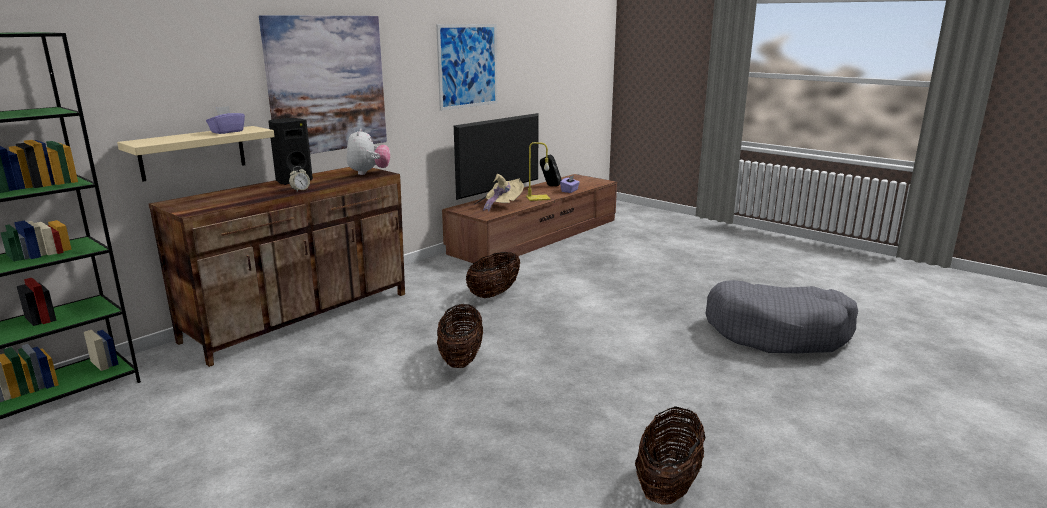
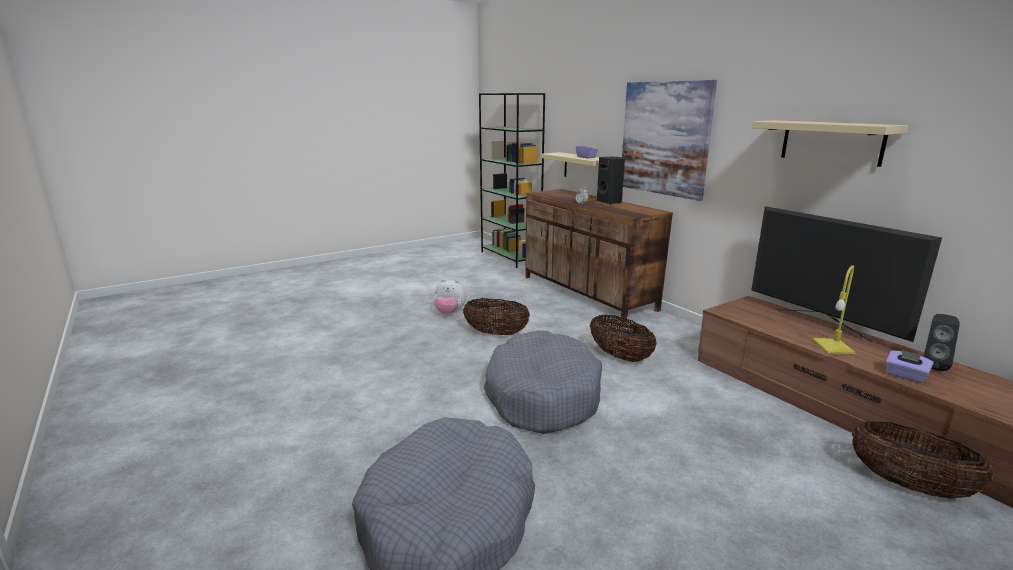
camera: 105 degrees right, 0 degrees up
plush toy [347,128,390,175] -> plush toy moved to [434,279,467,314]
picture [436,24,497,111] -> beige shelf [752,120,908,167]
beige hat [483,174,524,212] -> none
basket [635,406,706,505] -> basket moved to [852,421,993,499]
none -> grey dog bed [484,330,602,434]

